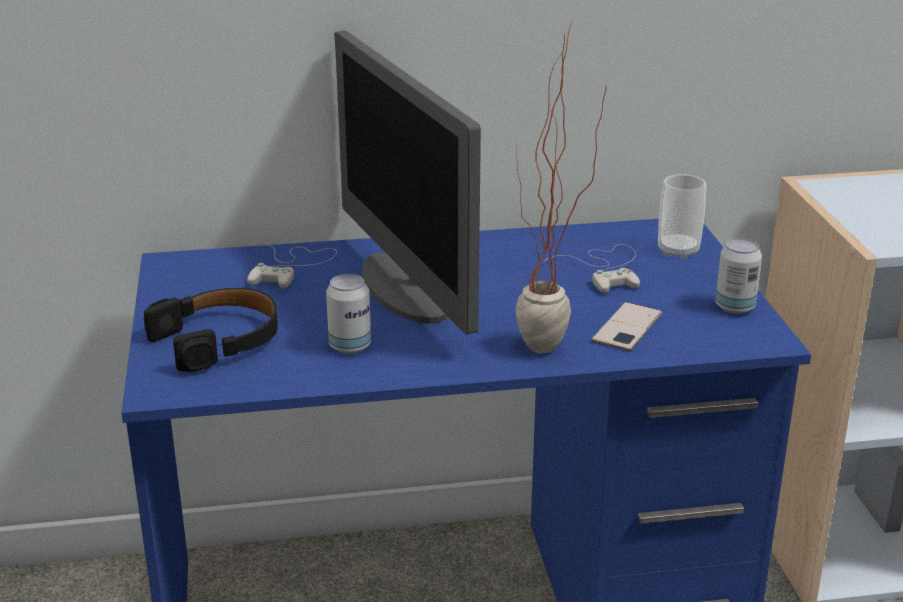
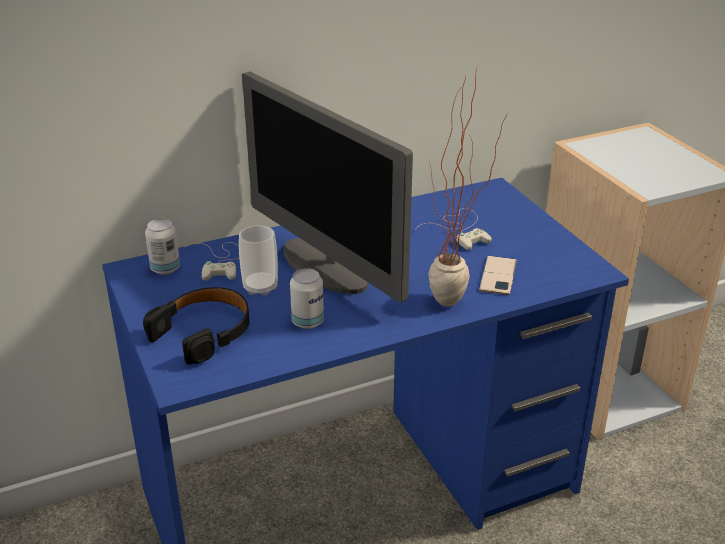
camera: 15 degrees left, 5 degrees up
cup [658,174,706,259] -> cup moved to [239,225,278,296]
can [715,238,762,314] -> can moved to [145,219,180,275]

